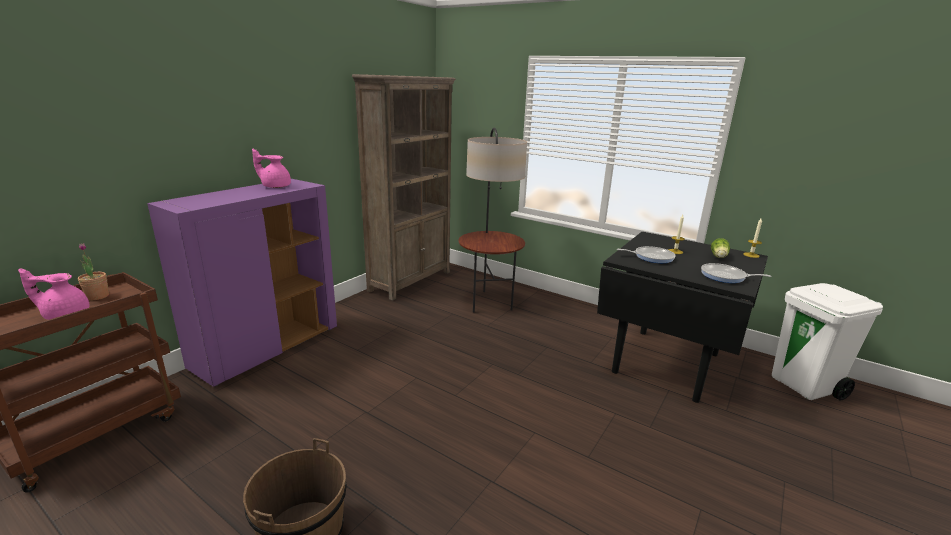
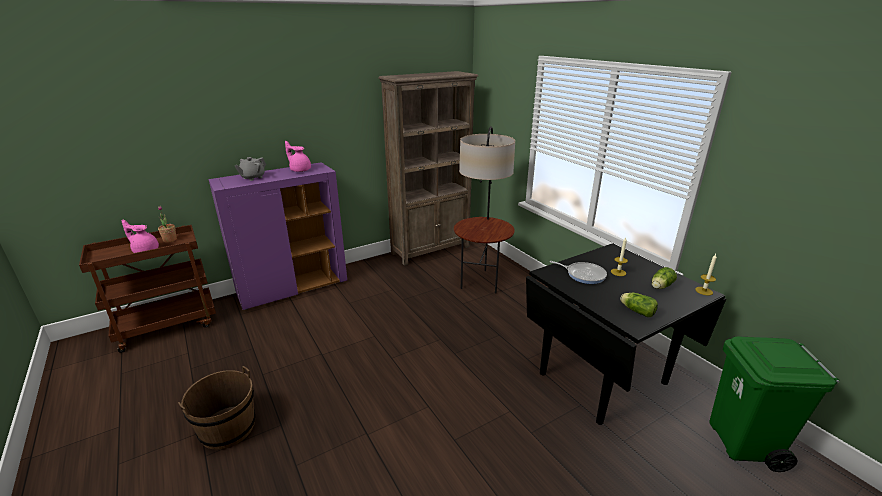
camera: 25 degrees right, 5 degrees up
frying pan [701,263,771,283] -> lettuce [620,293,658,317]
white trash can [772,283,883,400] -> green trash can [709,336,840,472]
none -> grey teapot [235,157,266,181]

